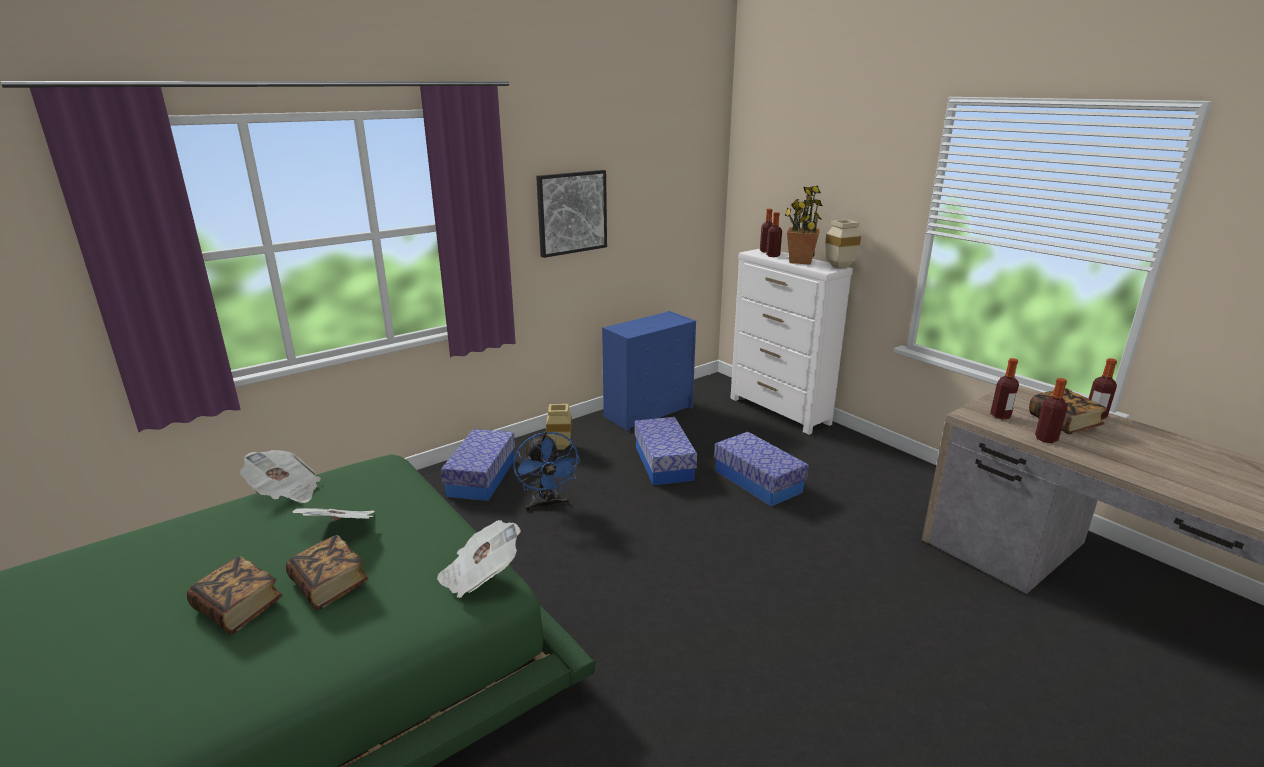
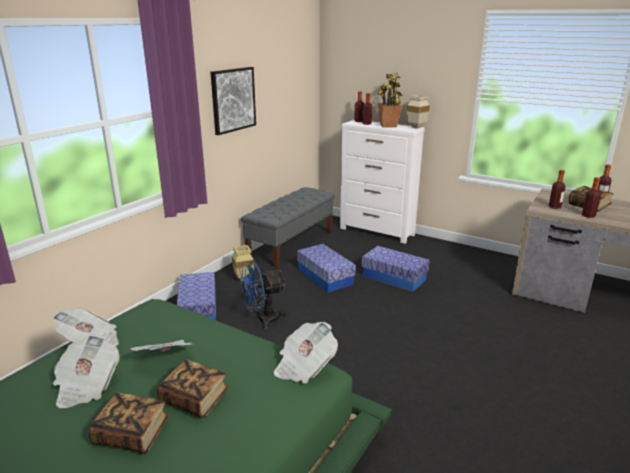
camera: 20 degrees left, 0 degrees up
blue fan [513,431,581,511] -> blue fan turned 105 degrees clockwise [239,261,287,329]
blue dresser [602,311,696,431] -> grey bench [241,187,335,269]
none -> newspaper [53,335,120,408]

